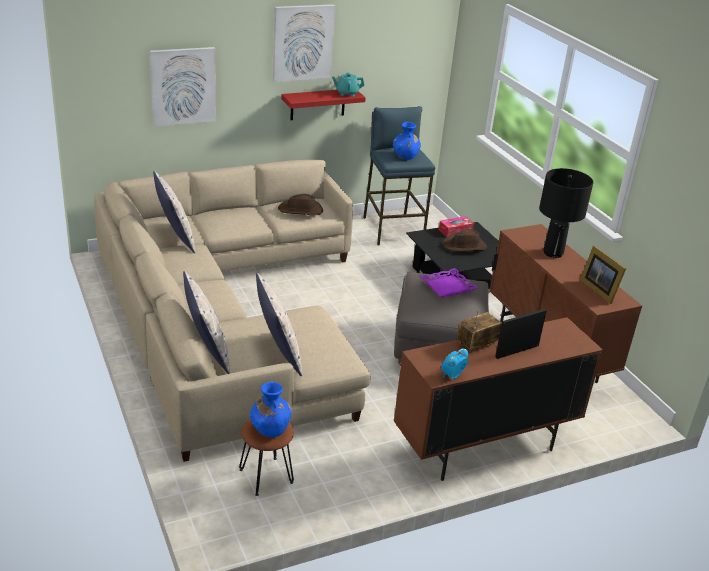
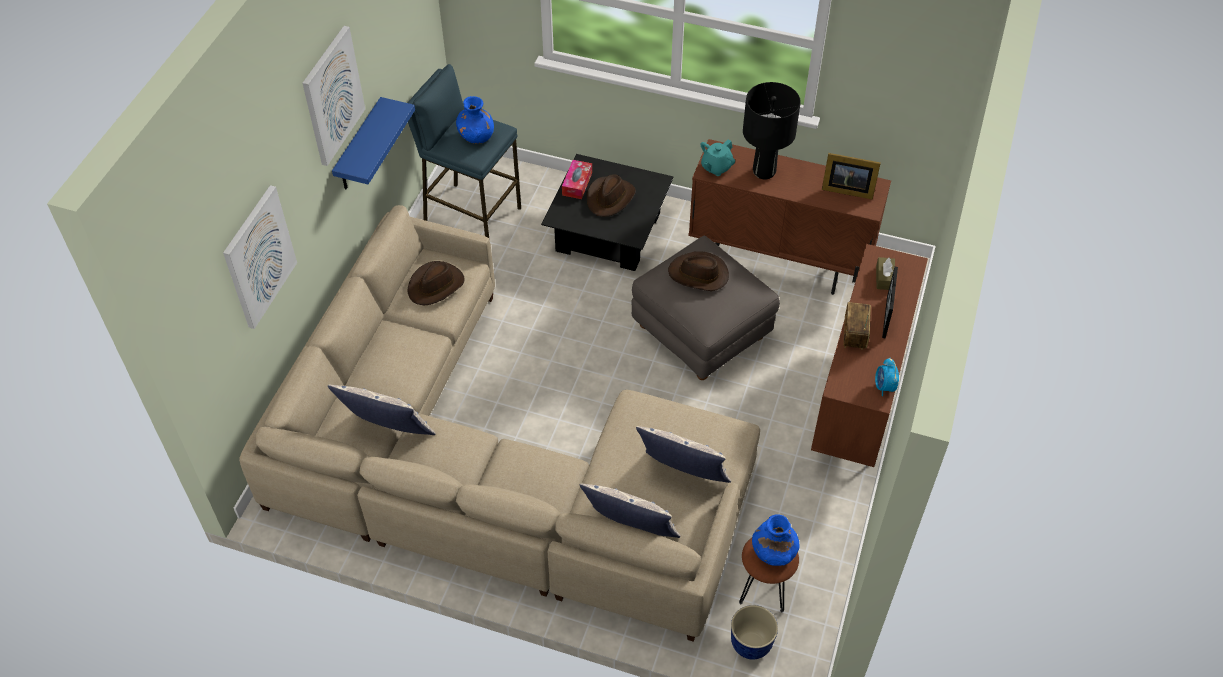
camera: 45 degrees left, 20 degrees up
red shelf [281,90,366,120] -> blue shelf [332,97,415,189]
turquoise teapot [332,72,364,97] -> turquoise teapot moved to [701,139,735,176]
purple tray [419,268,477,298] -> brown hat [668,251,729,291]
none -> planter [731,605,778,660]
none -> brown tissue box [876,257,895,290]

